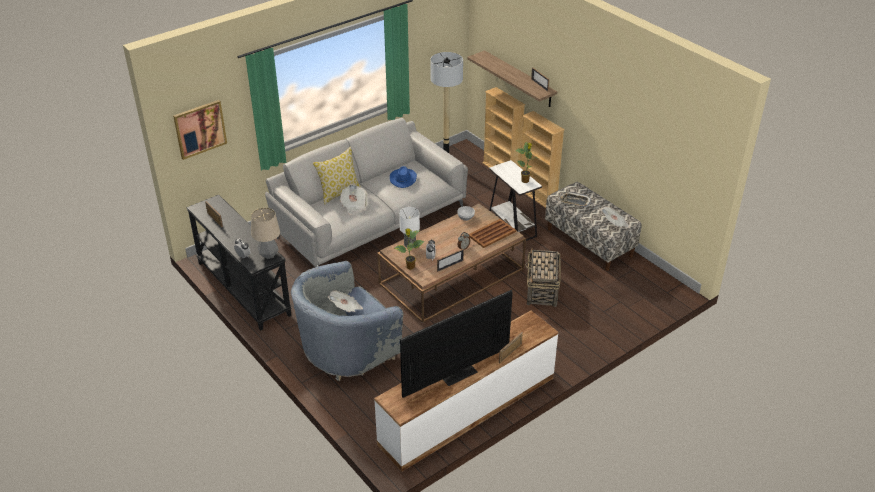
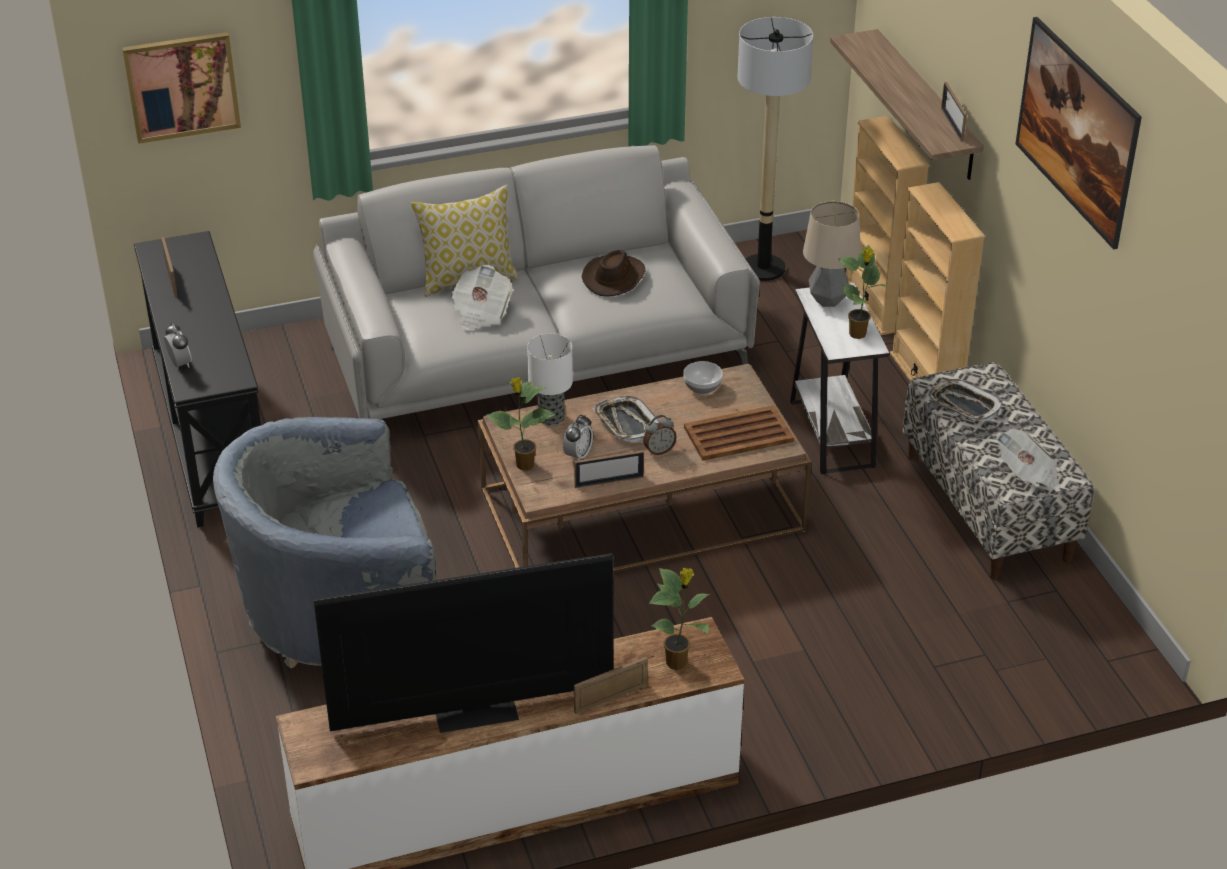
camera: 20 degrees right, 0 degrees up
table lamp [251,208,280,259] -> table lamp moved to [803,201,861,307]
newspaper [328,291,363,312] -> none
blue hat [390,166,417,188] -> brown hat [582,250,646,297]
basket [525,247,561,307] -> none
none -> tray [592,396,661,443]
none -> potted plant [648,568,710,670]
none -> picture [1015,17,1142,250]

